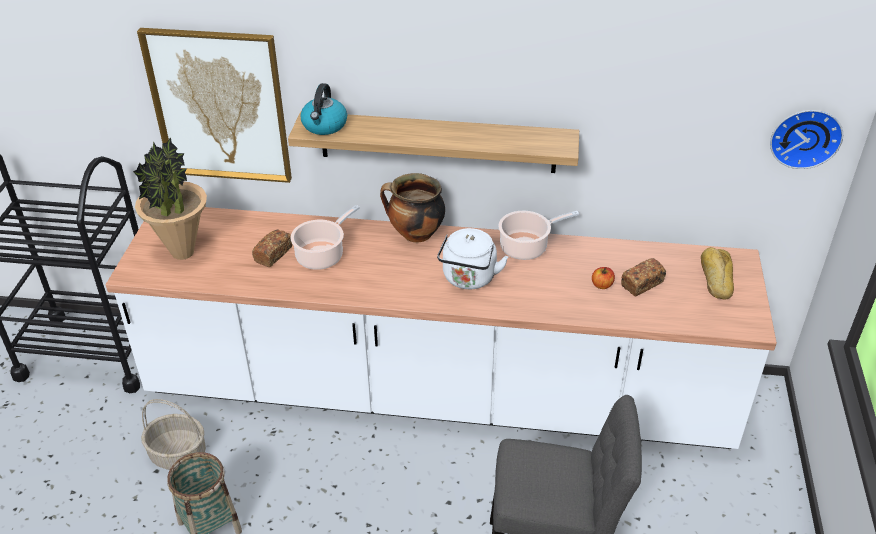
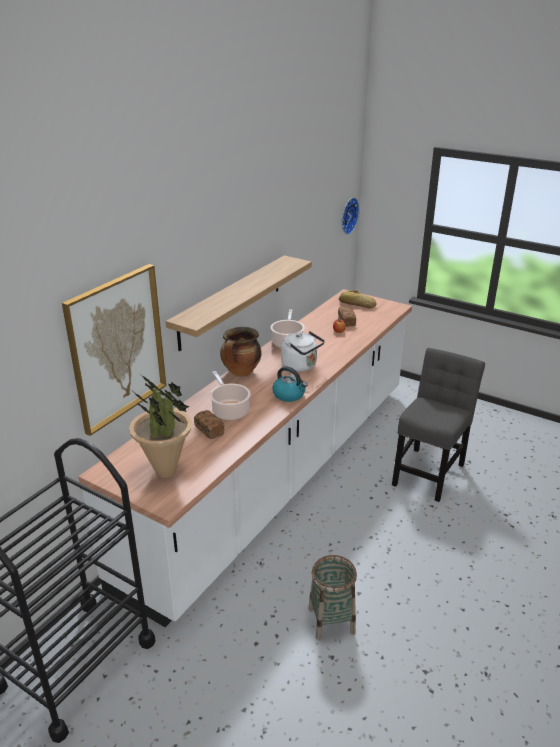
camera: 65 degrees left, 10 degrees down
basket [141,399,206,470] -> none
kettle [300,83,347,135] -> kettle moved to [273,366,307,402]

